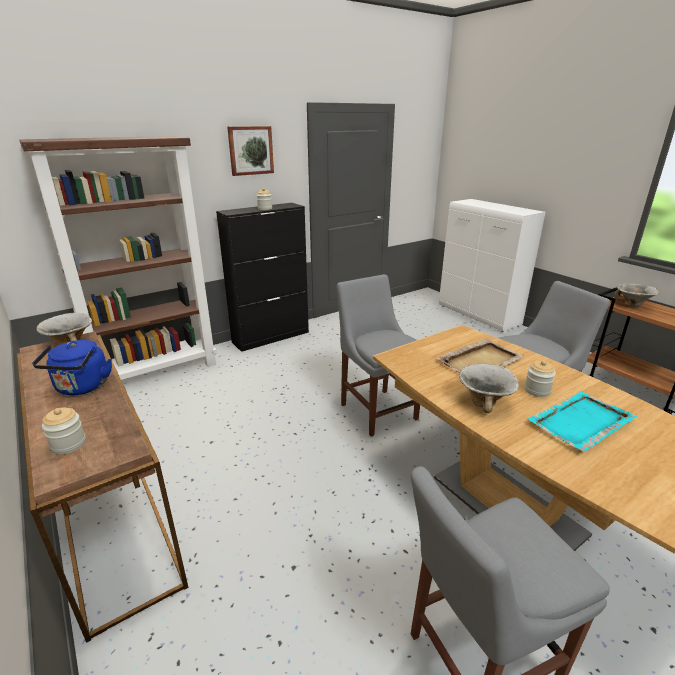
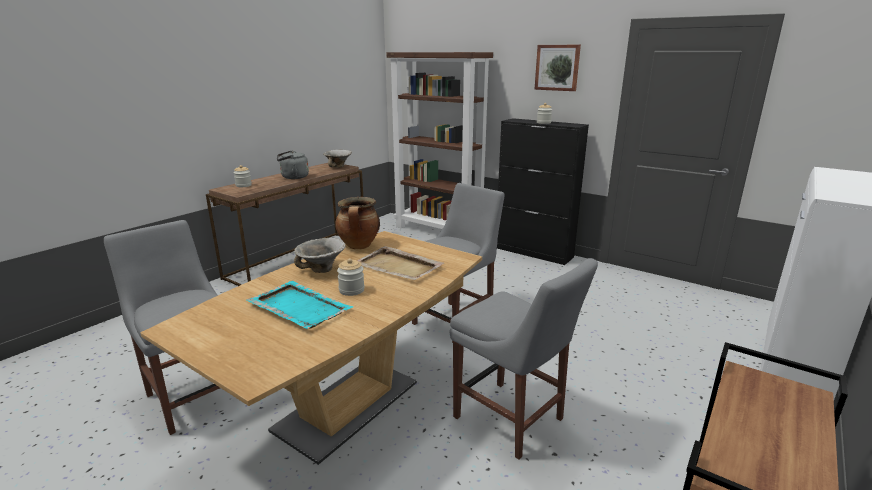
camera: 70 degrees right, 5 degrees down
blue kettle [32,340,112,395] -> grey kettle [277,150,309,179]
bowl [615,283,659,308] -> none
none -> cooking pot [335,197,380,249]

